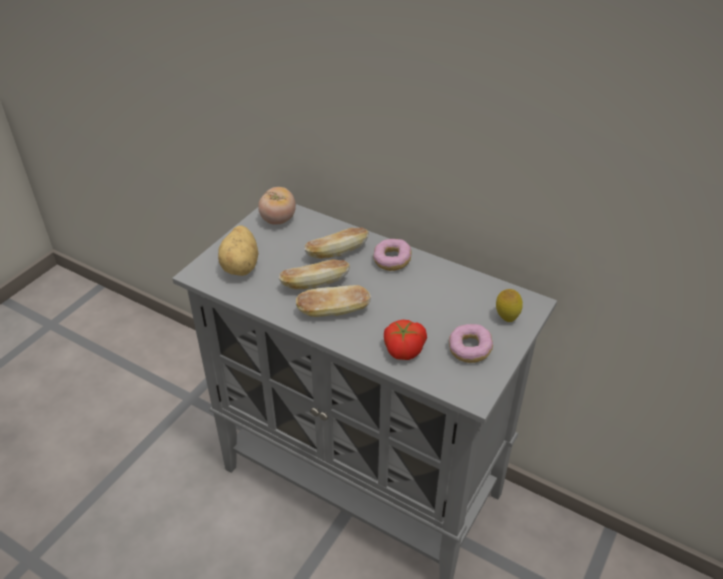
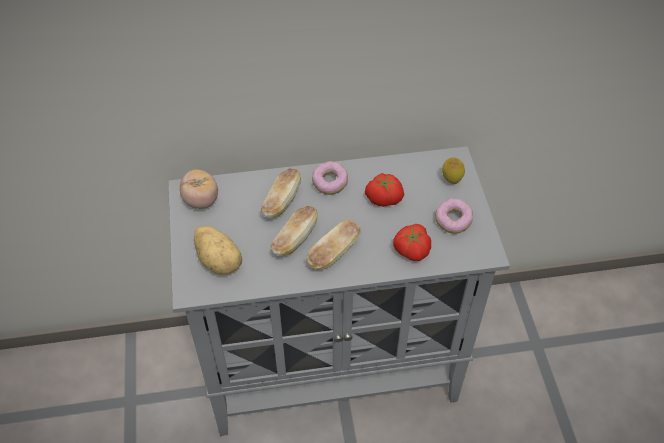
camera: 40 degrees left, 10 degrees up
none -> tomato [365,173,404,207]

